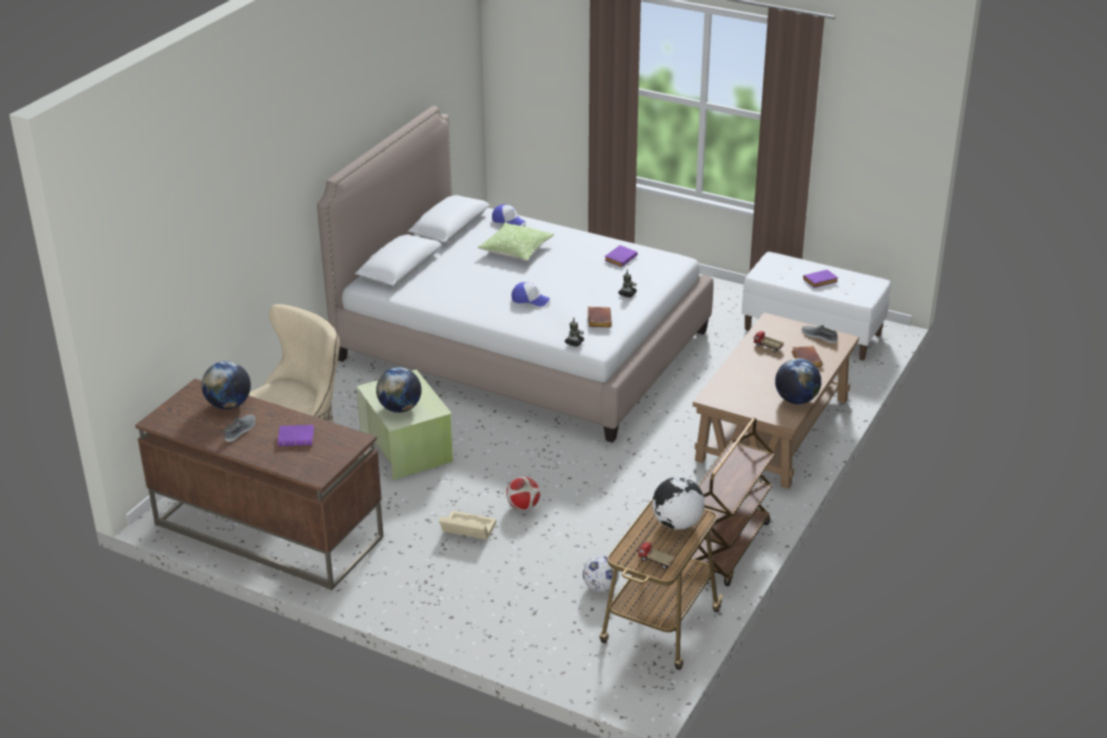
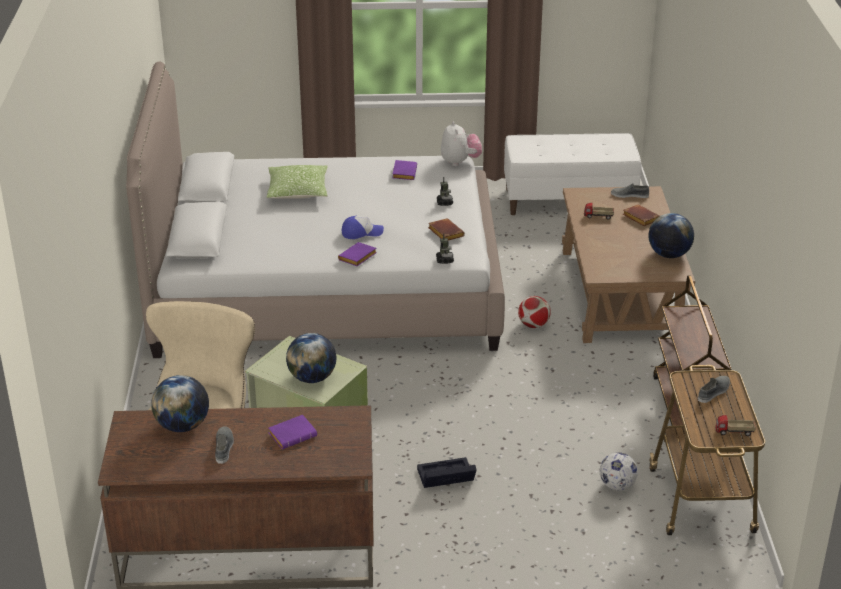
camera: 30 degrees left, 0 degrees up
beige storage box [439,511,496,540] -> black storage box [417,457,477,488]
cap [492,204,525,226] -> none
football [506,477,540,510] -> football moved to [518,296,551,328]
globe [652,477,705,530] -> grey shoe [698,376,730,403]
purple book [803,270,838,288] -> purple book moved to [338,242,377,266]
none -> plush toy [441,121,482,166]

